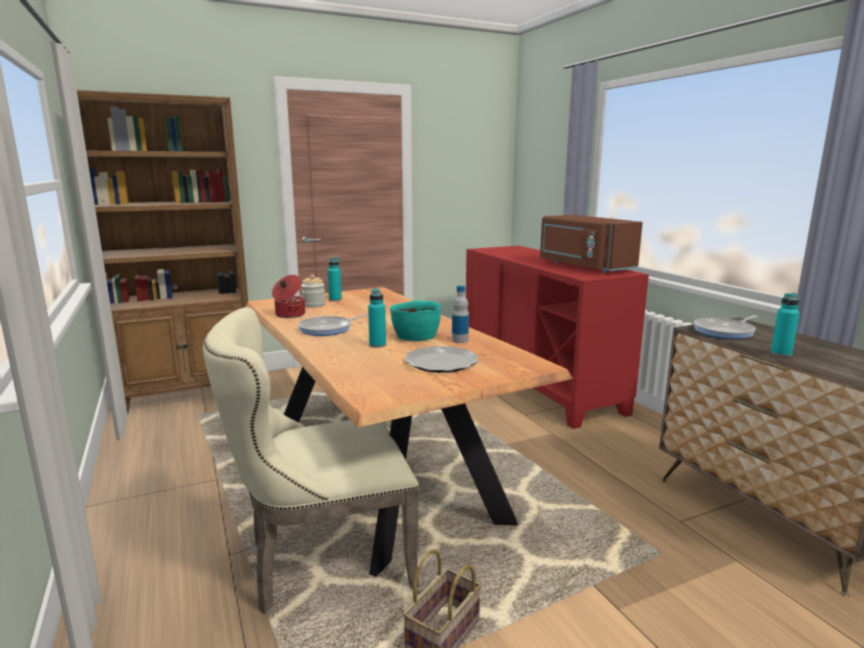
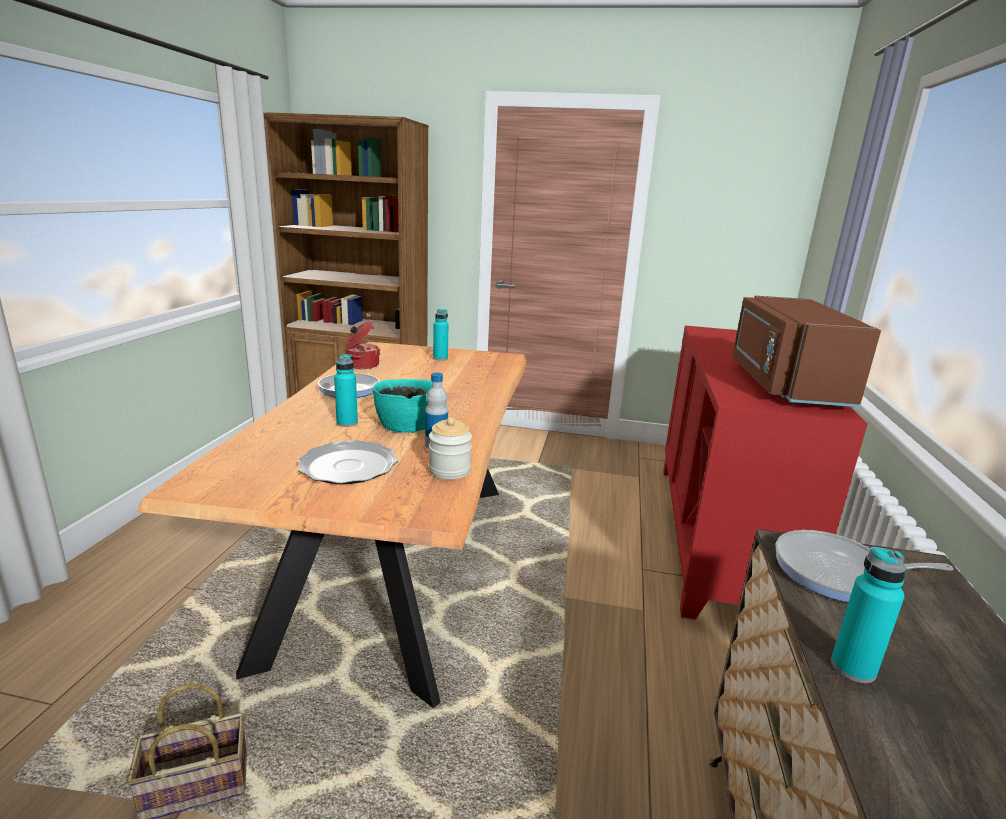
camera: 35 degrees right, 5 degrees up
beige chair [203,307,419,614] -> none
jar [301,275,326,308] -> jar moved to [429,417,472,479]

